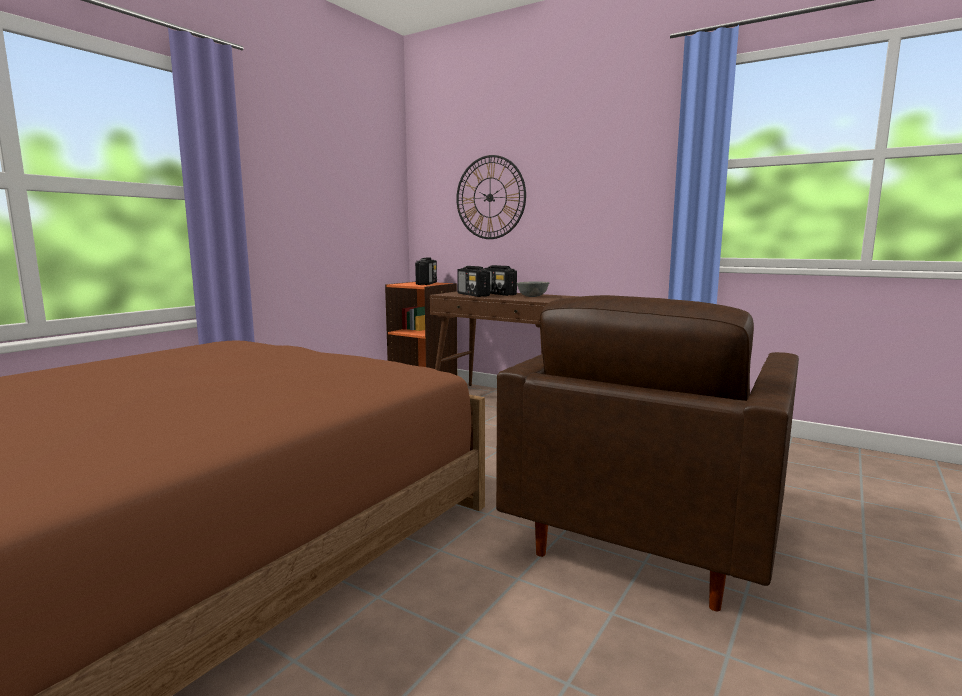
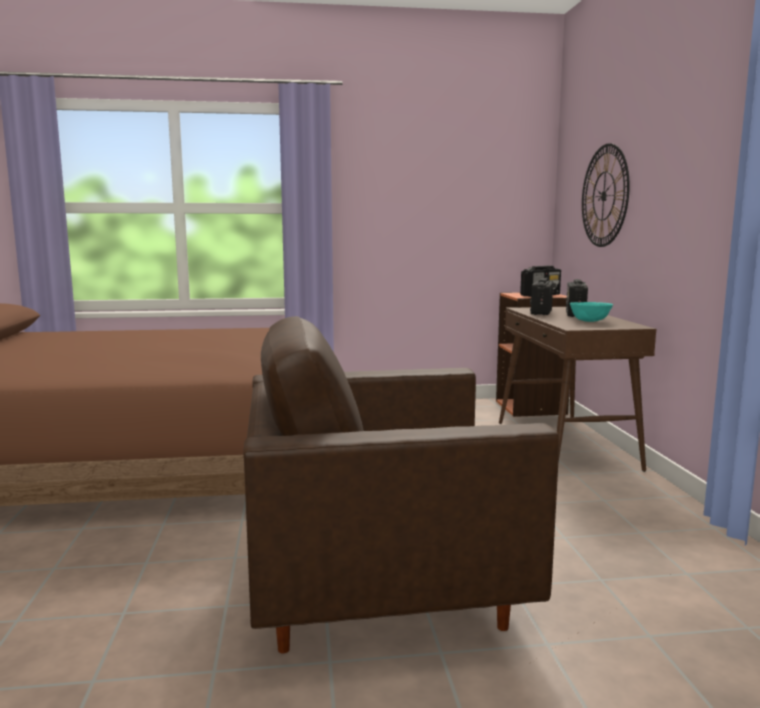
camera: 50 degrees right, 0 degrees up
grey bowl [517,281,550,297] -> turquoise bowl [570,302,613,322]

